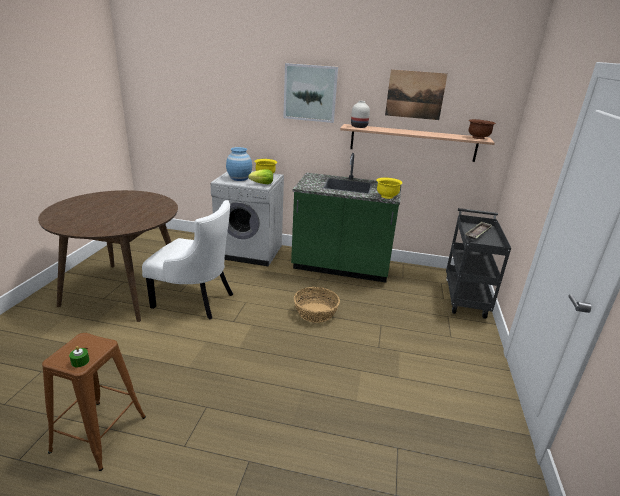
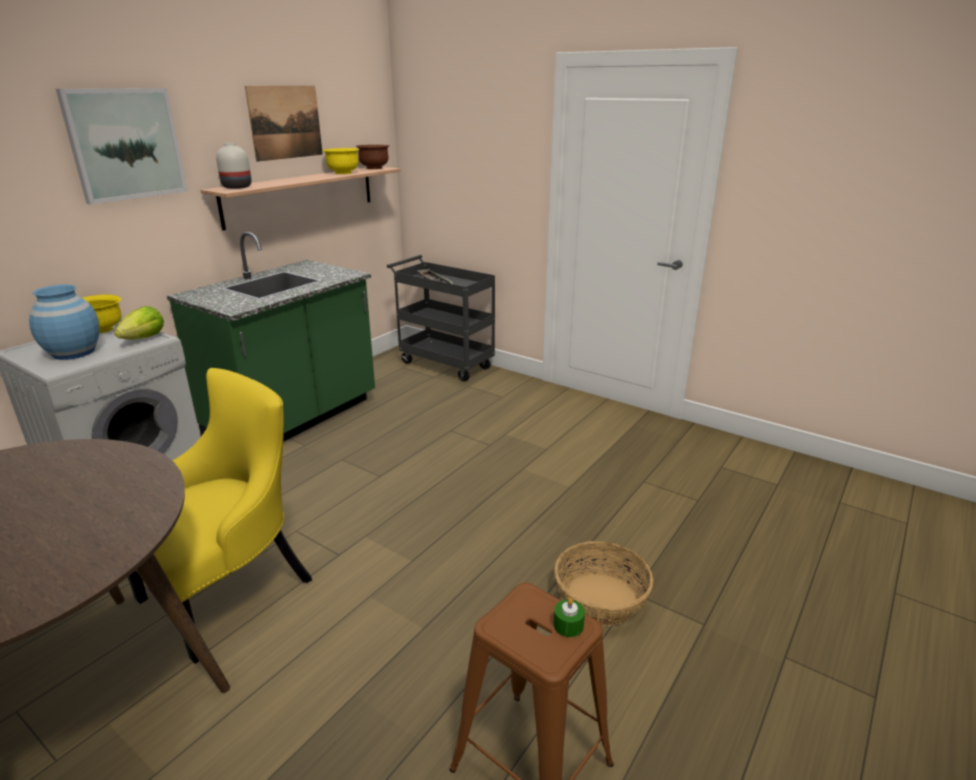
camera: 65 degrees left, 0 degrees up
white chair [142,200,233,319] -> yellow chair [128,368,312,664]
basket [294,287,340,323] -> basket moved to [555,541,653,626]
yellow bowl [376,178,403,199] -> yellow bowl moved to [322,148,359,174]

